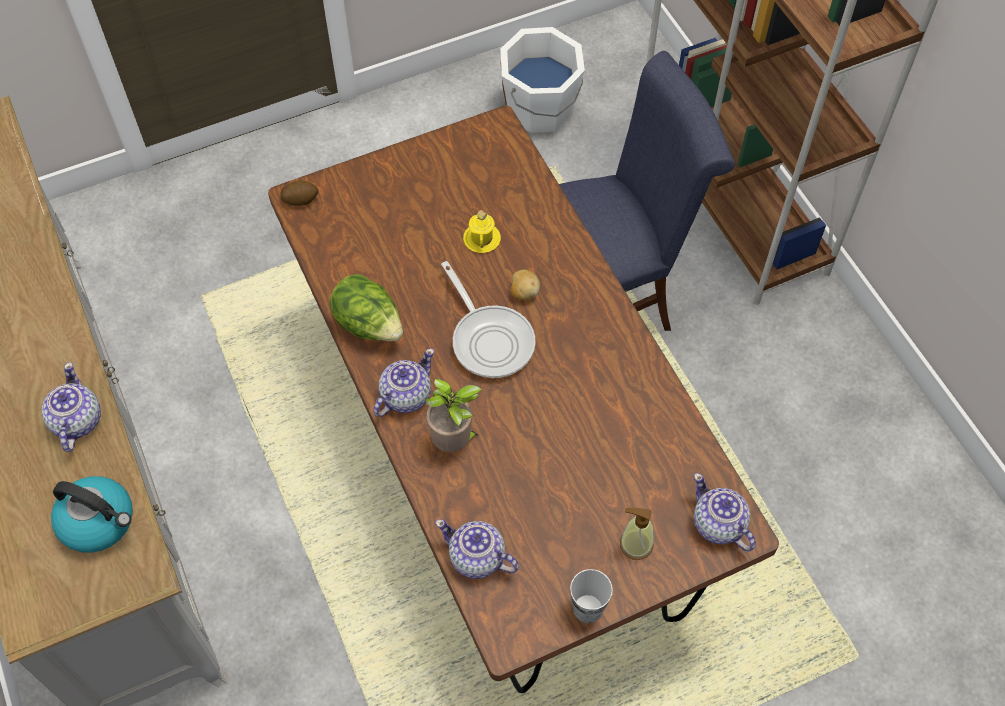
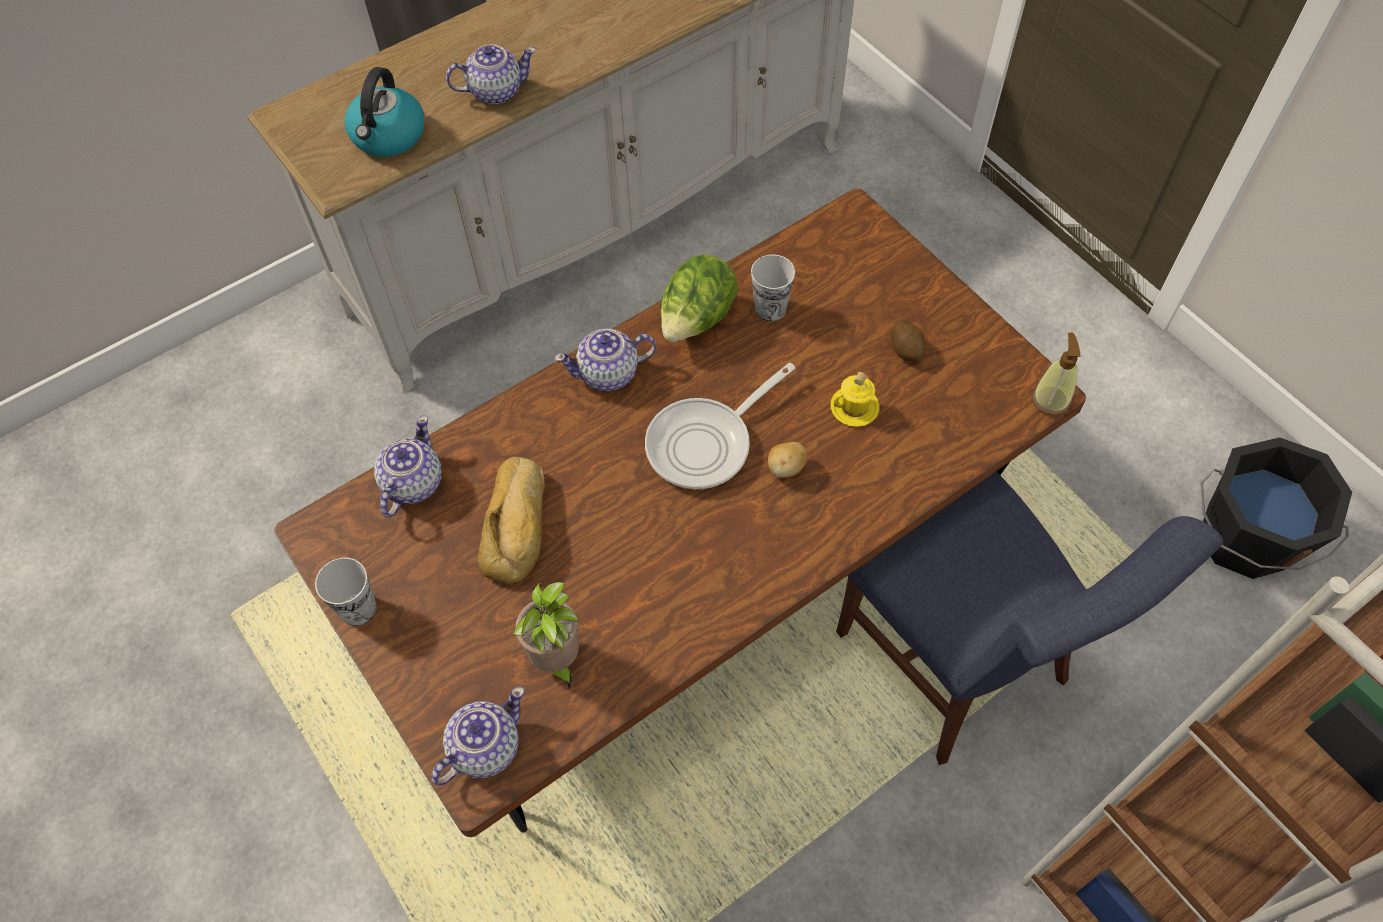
camera: 80 degrees right, 0 degrees up
potato [280,180,319,206] -> potato moved to [891,320,926,362]
teapot [373,348,434,417] -> teapot turned 135 degrees clockwise [554,328,657,392]
potted plant [426,378,482,452] -> potted plant moved to [512,582,580,690]
white bucket [500,27,585,133] -> black bucket [1200,437,1352,579]
soap dispenser [620,508,654,560] -> soap dispenser moved to [1032,332,1081,416]
none -> bread [478,457,545,584]
none -> cup [751,254,795,321]

